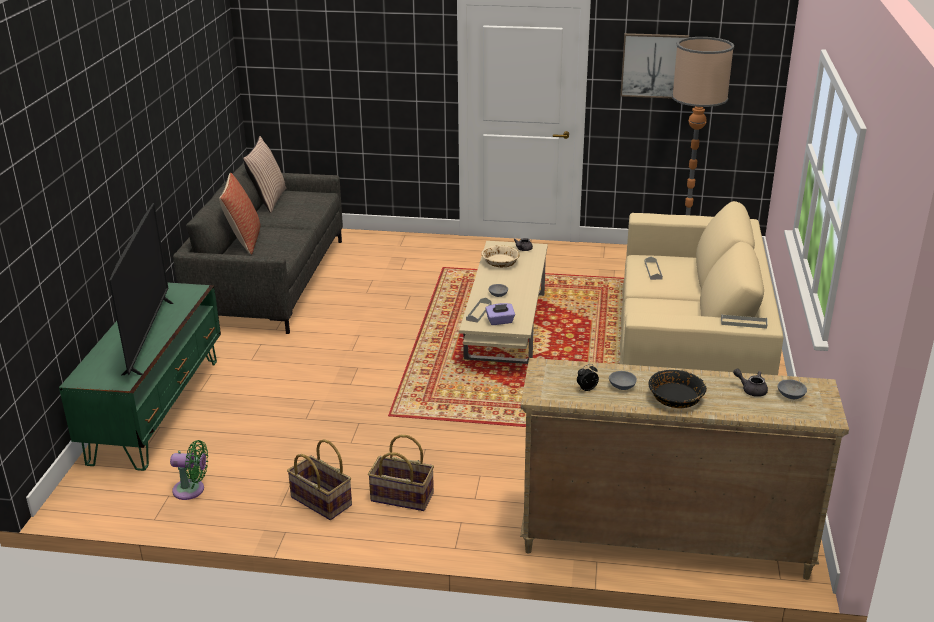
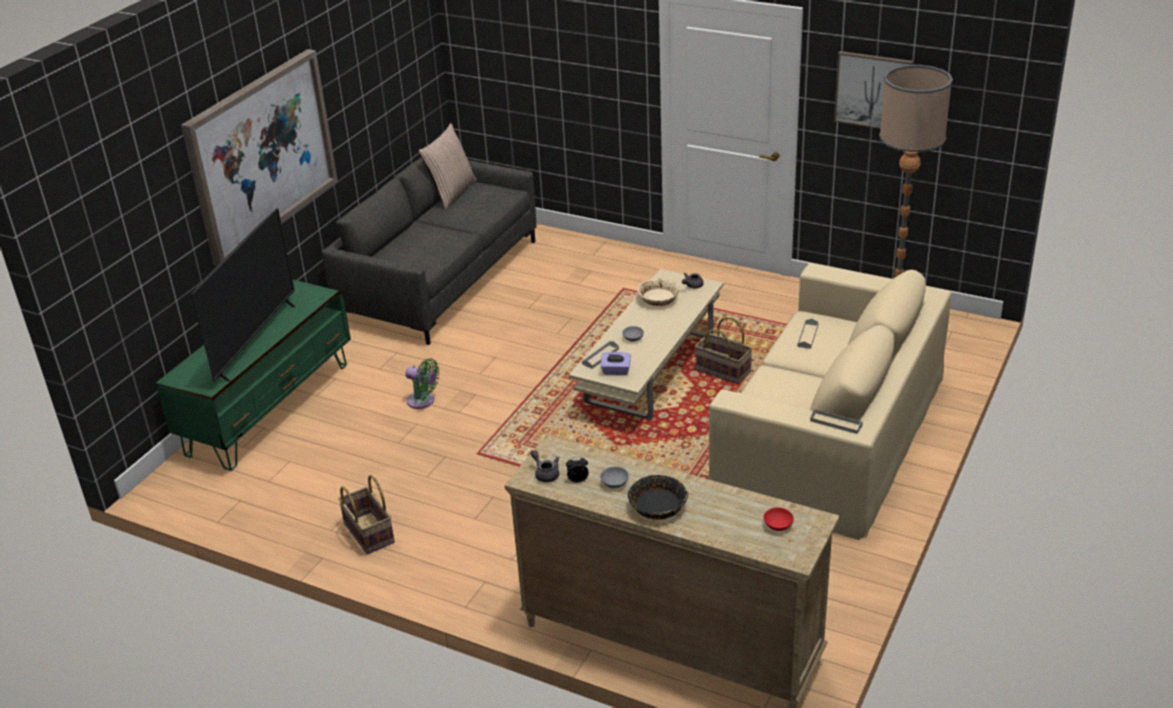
camera: 20 degrees right, 5 degrees up
green fan [170,440,208,500] -> green fan moved to [405,358,440,409]
pillow [219,173,261,255] -> none
basket [368,435,434,511] -> basket moved to [695,317,753,384]
grey teapot [733,369,768,397] -> grey teapot moved to [531,450,559,482]
grey bowl [777,379,807,399] -> red bowl [764,507,794,531]
none -> picture [181,49,338,265]

